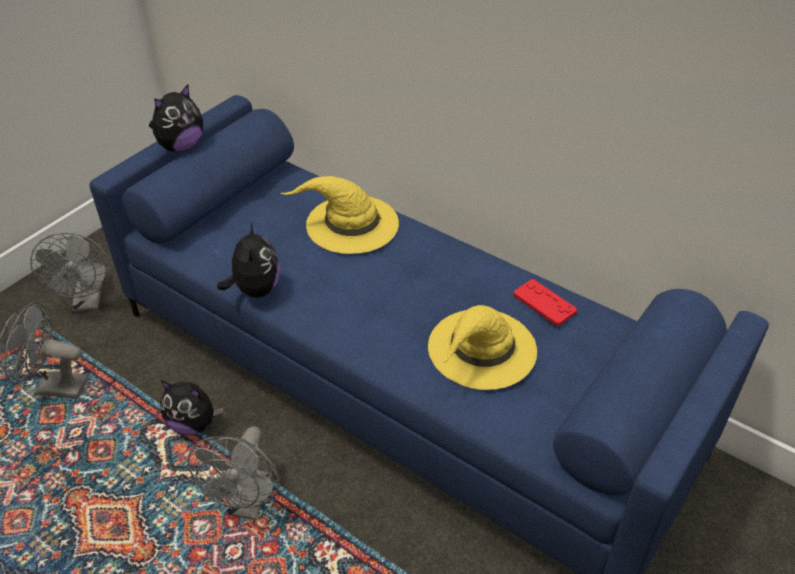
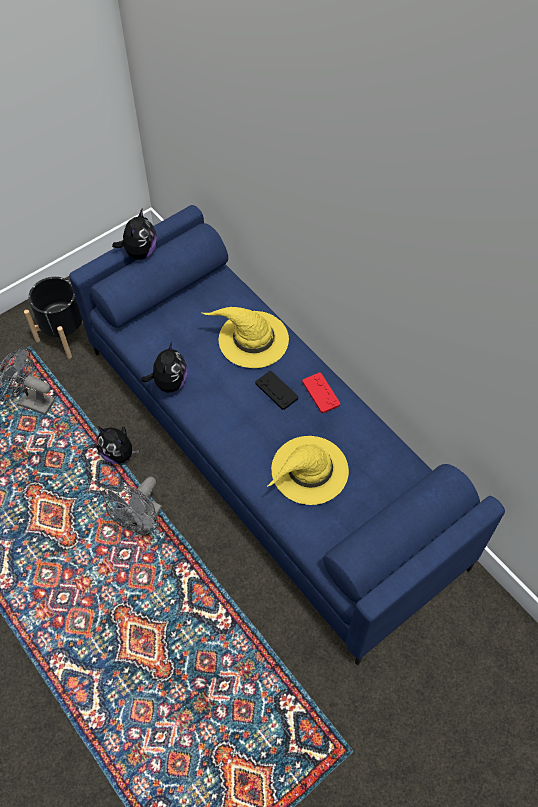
camera: 15 degrees right, 15 degrees up
grey fan [30,233,111,312] -> black planter [24,277,83,359]
plush toy [149,85,203,152] -> plush toy turned 45 degrees counterclockwise [112,209,157,260]
red game controller [513,279,577,326] -> red game controller moved to [302,372,340,413]
none -> black game controller [255,371,298,410]

